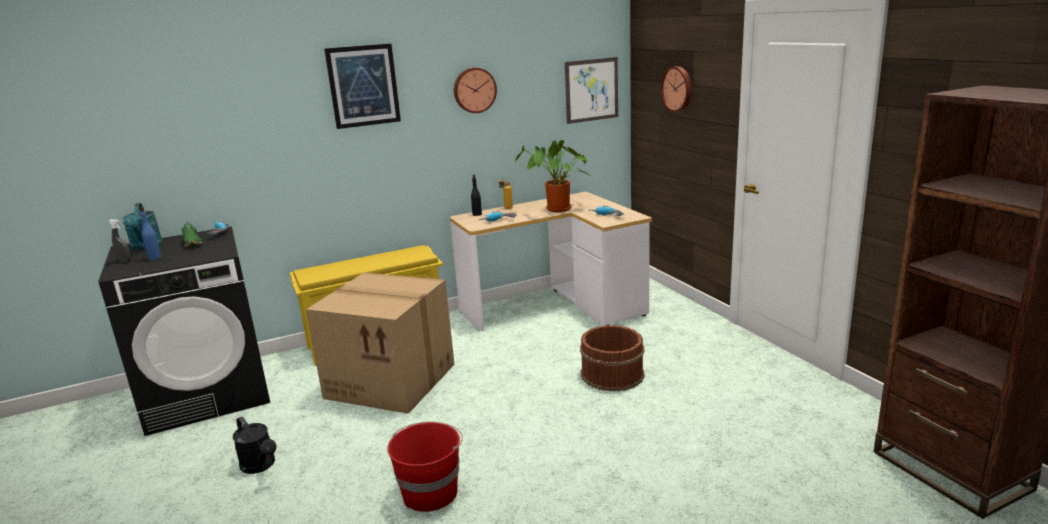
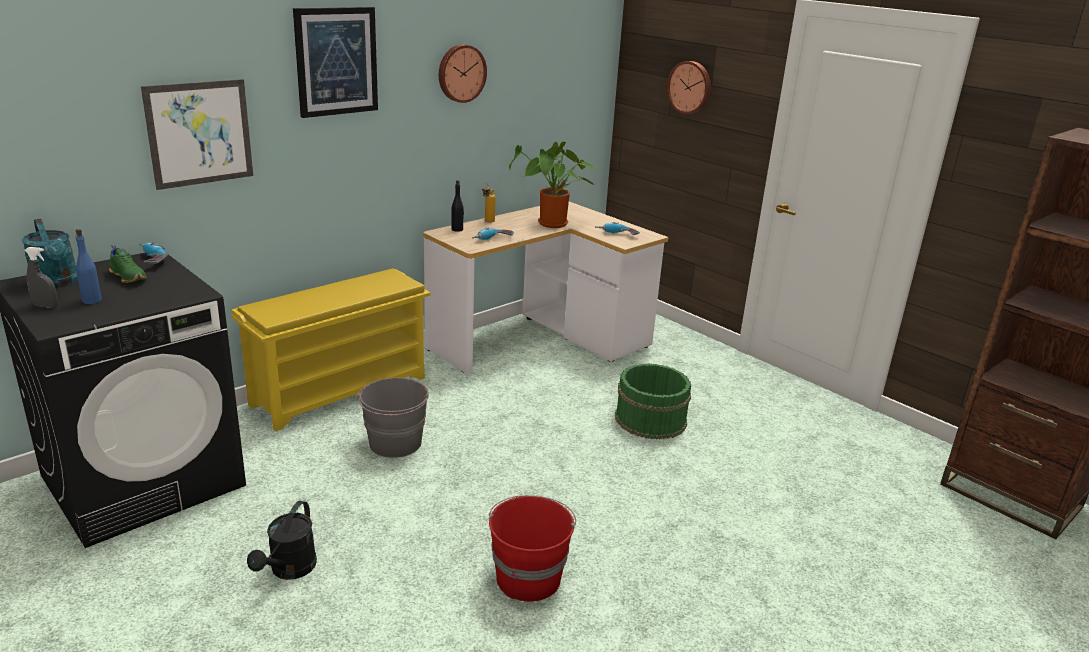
camera: 20 degrees left, 5 degrees up
black watering can [233,417,276,474] -> black watering can turned 75 degrees clockwise [247,501,317,580]
cardboard box [306,272,455,414] -> grey bucket [357,378,429,458]
picture [565,57,618,124] -> picture moved to [141,79,253,190]
brown bucket [580,325,645,392] -> green bucket [615,363,691,440]

